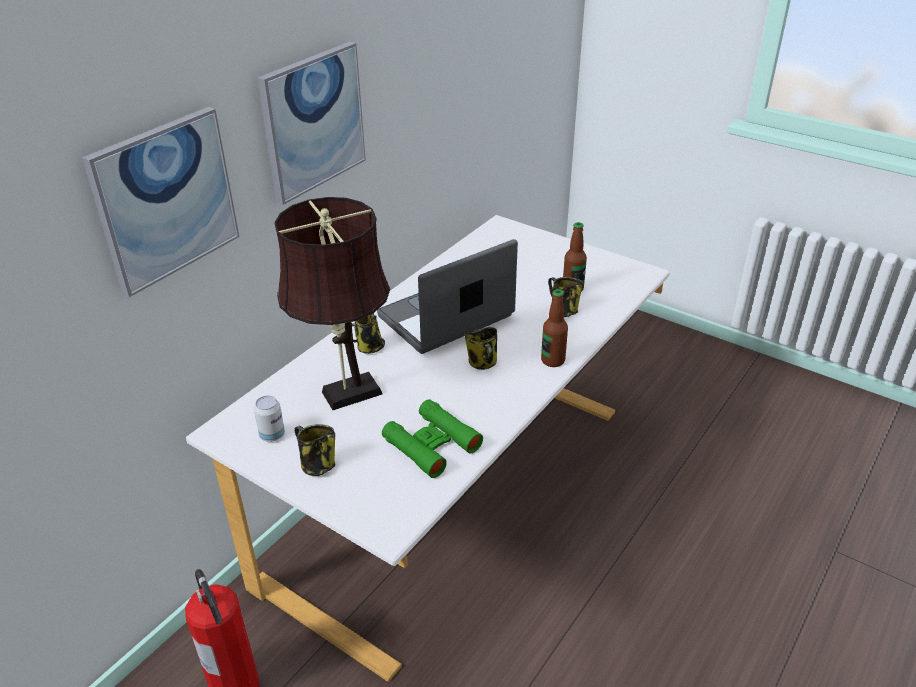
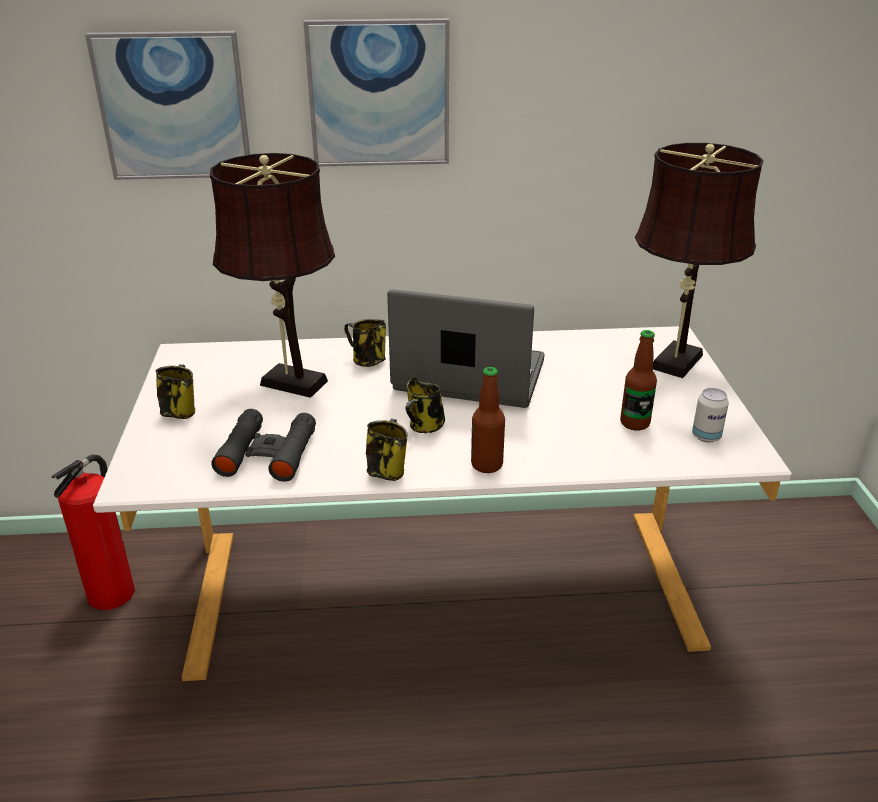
camera: 50 degrees right, 5 degrees down
can [254,395,285,442] -> can moved to [692,388,729,443]
green binoculars [382,399,483,478] -> black binoculars [211,409,316,482]
mug [548,277,582,317] -> mug moved to [366,418,408,481]
none -> brown table lamp [635,143,763,378]

